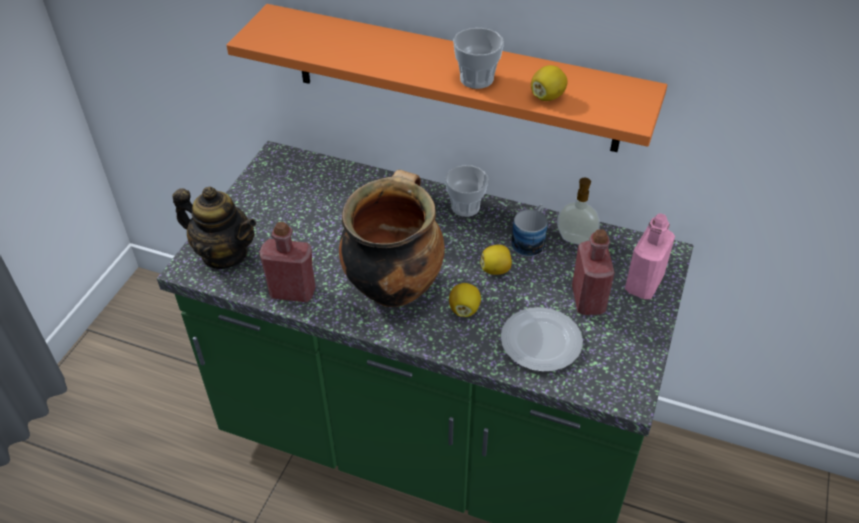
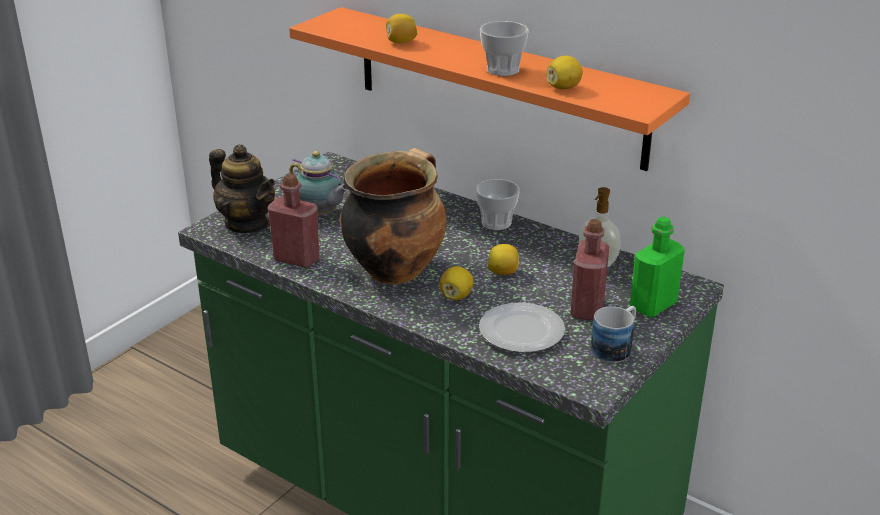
camera: 15 degrees right, 15 degrees down
mug [511,205,548,257] -> mug moved to [591,306,636,363]
pink bottle [625,213,675,299] -> green bottle [630,216,685,318]
none -> teapot [290,151,348,216]
none -> lemon [386,14,418,43]

